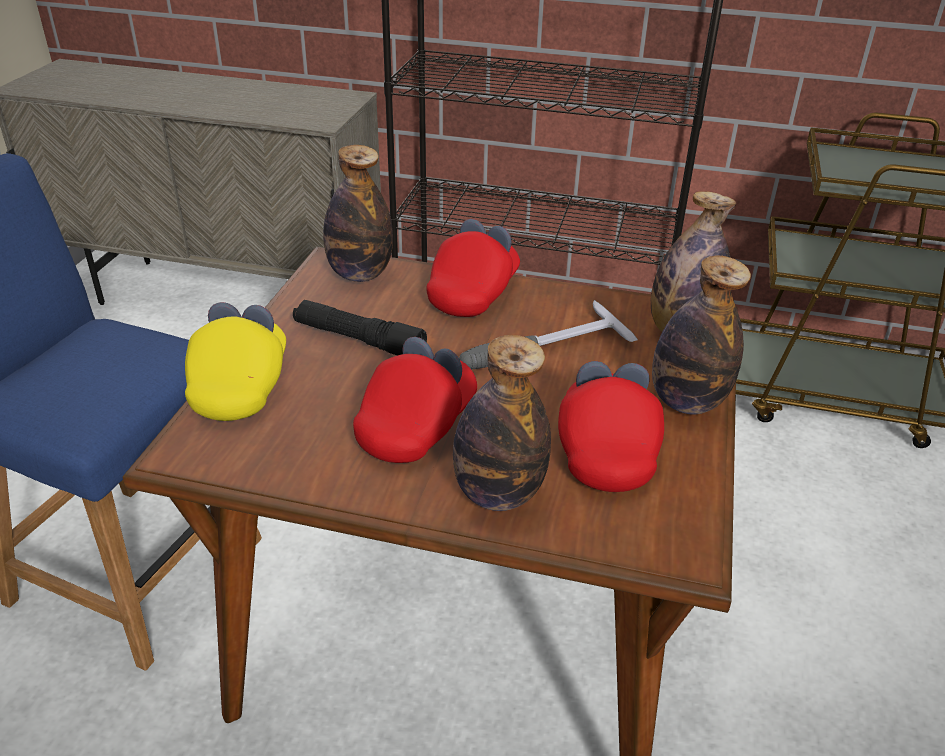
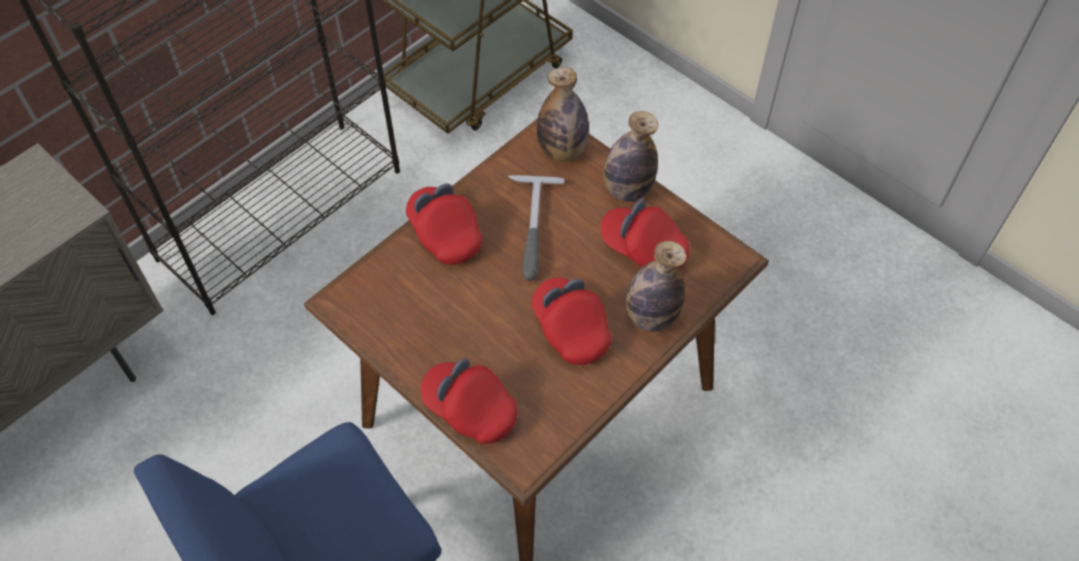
camera: 60 degrees left, 20 degrees up
yellow cap [185,302,286,421] -> red cap [421,358,517,444]
black flashlight [293,300,427,355] -> none
bottle [323,145,393,282] -> none

